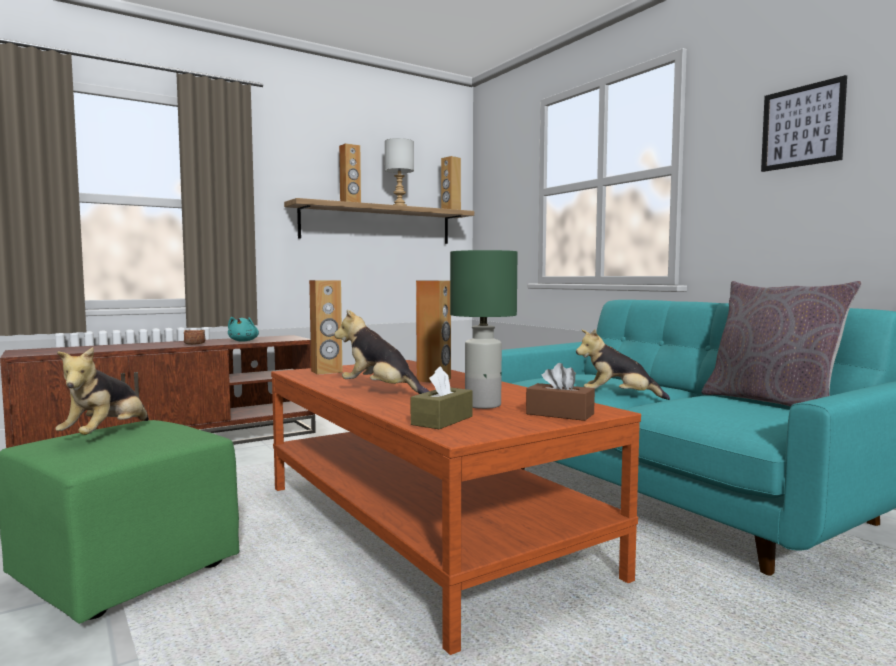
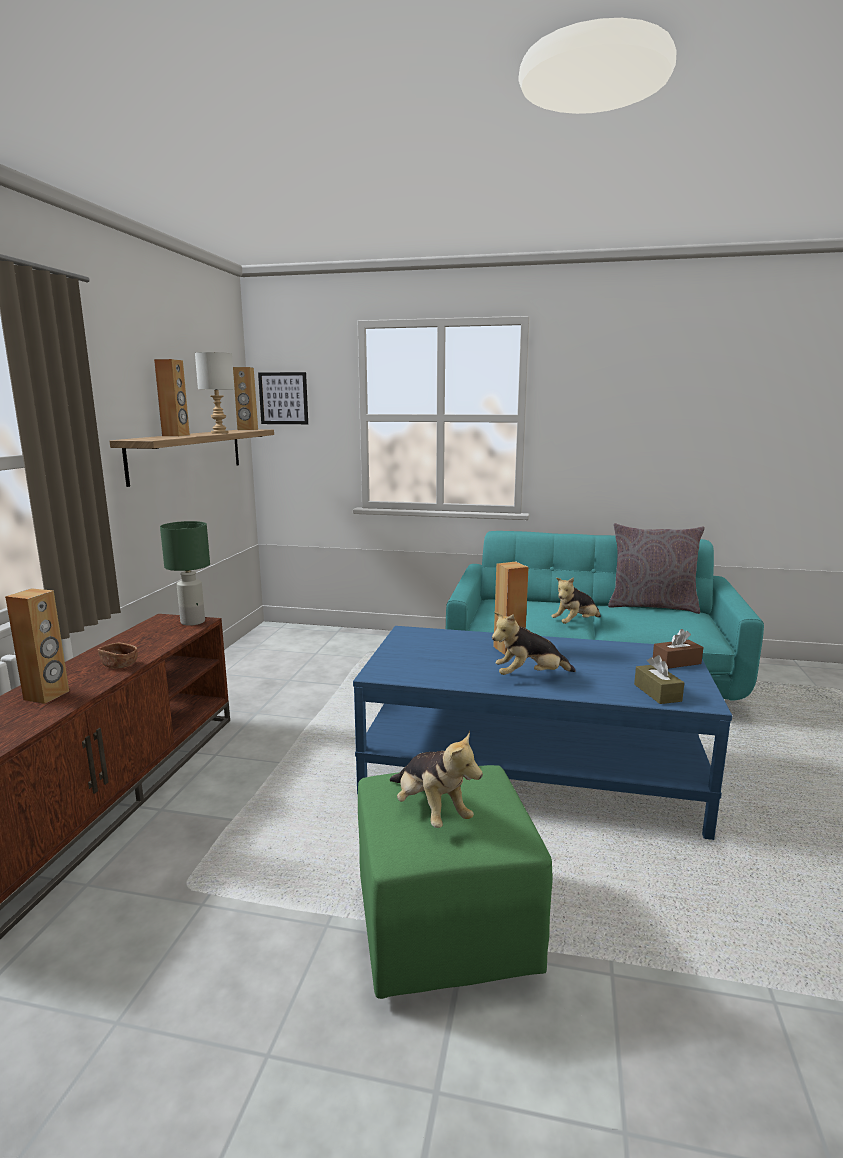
camera: 45 degrees left, 10 degrees up
turquoise plush toy [228,317,259,342] -> none
brown coffee table [271,360,641,655] -> blue coffee table [353,626,732,840]
brown speaker [309,280,342,375] -> brown speaker moved to [5,588,69,704]
green table lamp [450,250,517,409] -> green table lamp moved to [160,521,210,626]
picture [761,75,847,172] -> picture moved to [258,372,308,424]

